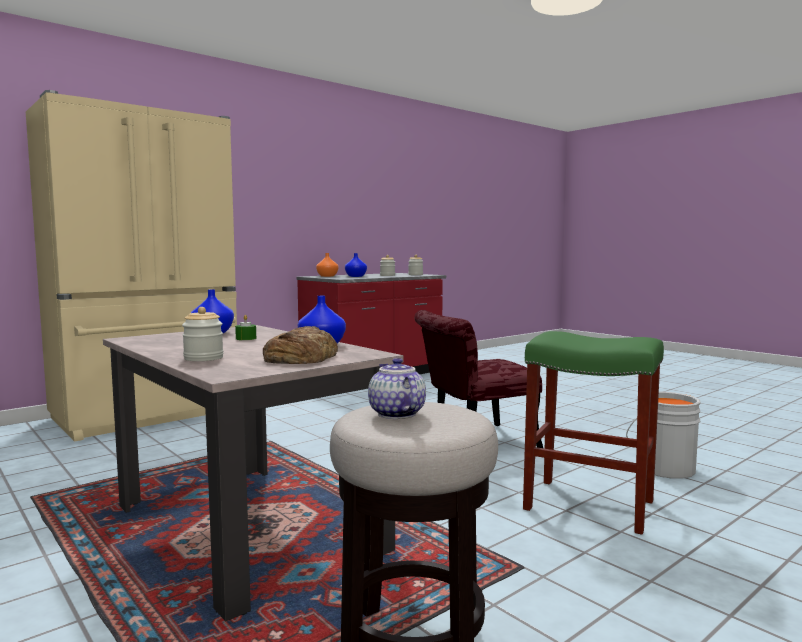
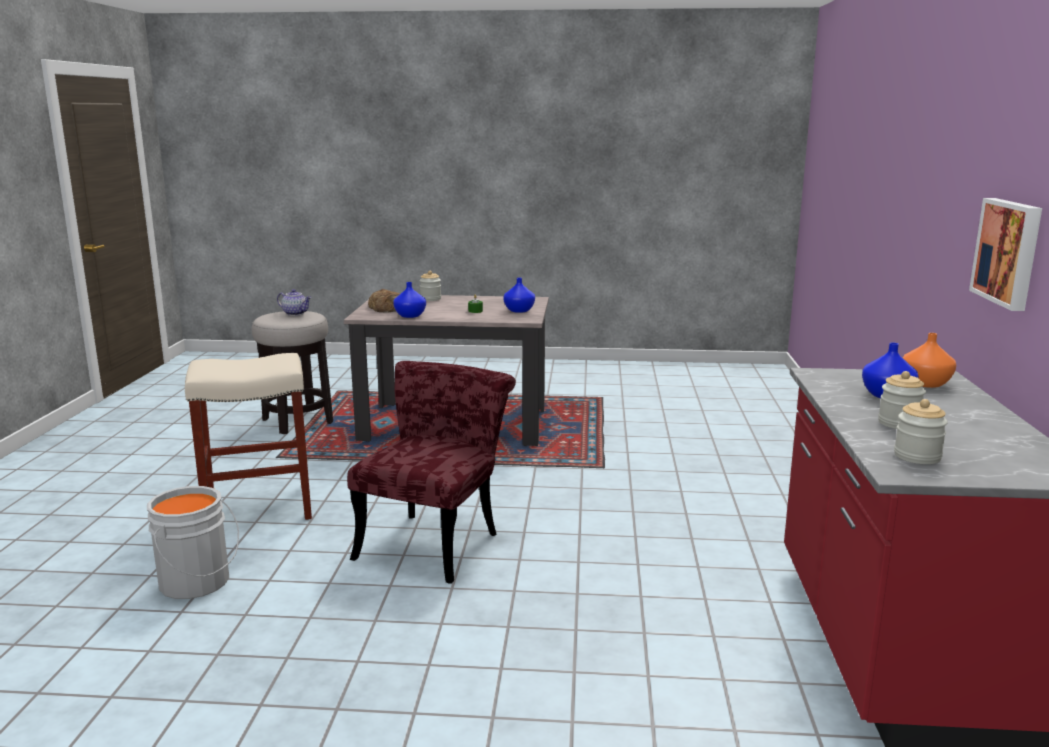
camera: 135 degrees right, 10 degrees up
beige fridge [26,90,237,442] -> none
green stool [523,331,664,535] -> beige stool [185,353,312,520]
none -> picture [969,198,1042,311]

